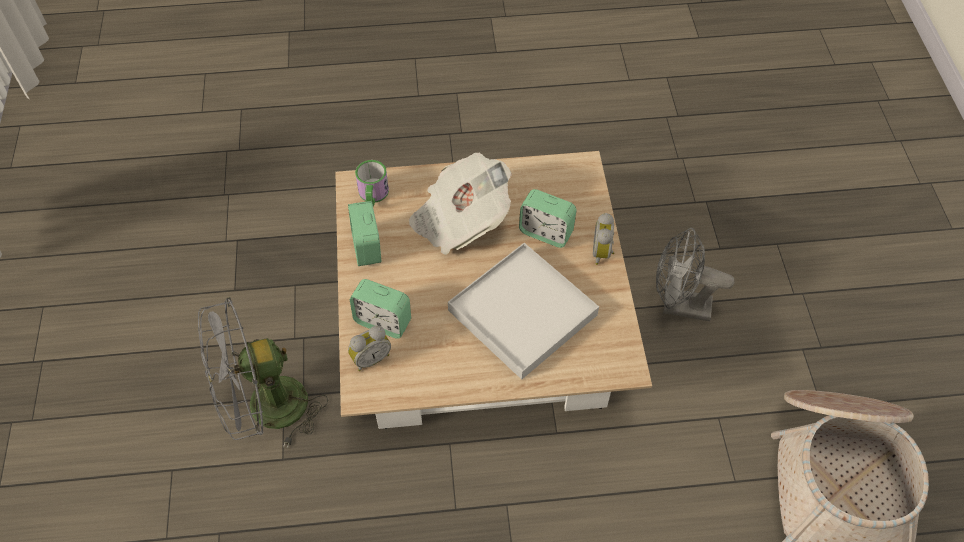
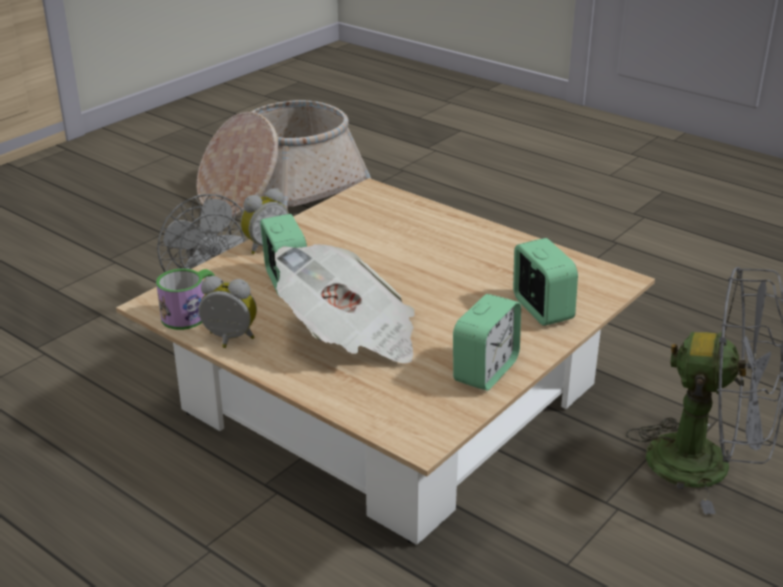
camera: 135 degrees left, 25 degrees down
alarm clock [348,326,391,371] -> alarm clock moved to [199,276,257,348]
mug [355,160,389,206] -> mug moved to [156,269,215,330]
white tray [448,243,599,380] -> none

